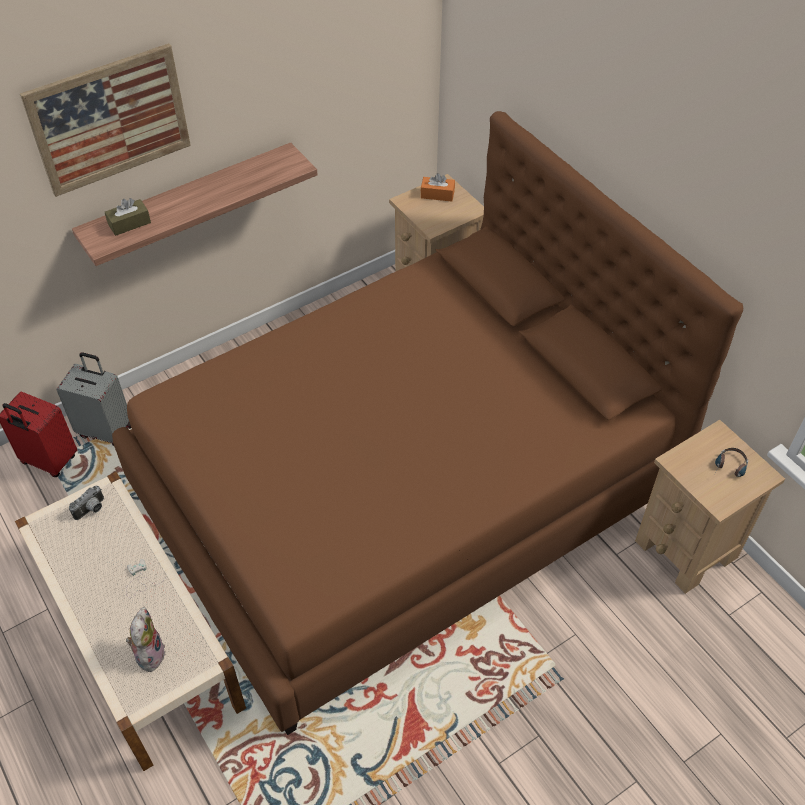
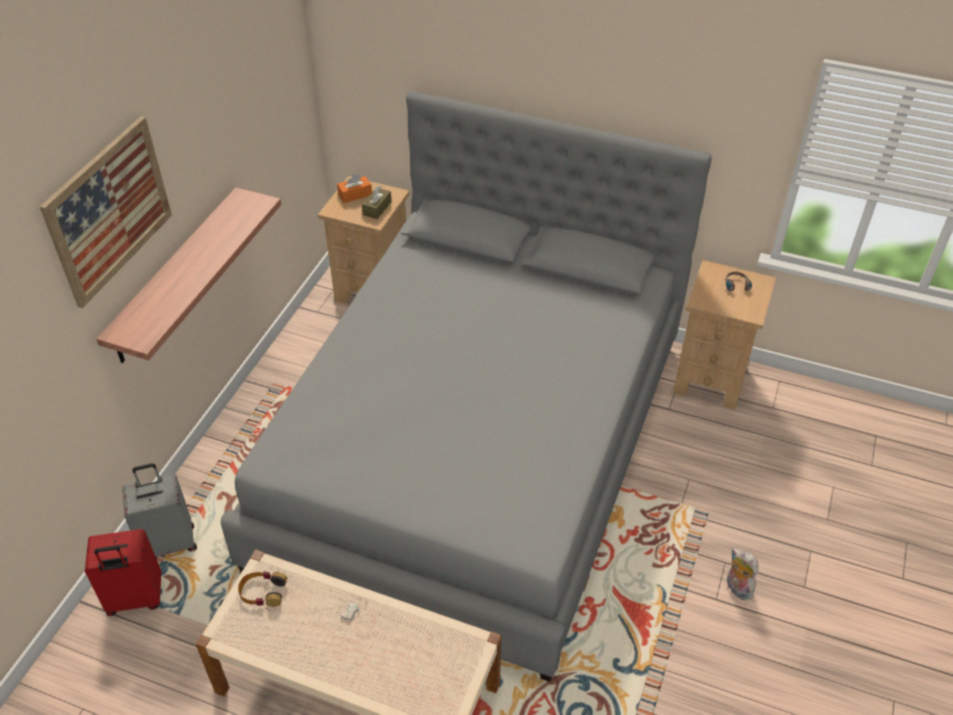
camera: 35 degrees left, 5 degrees down
camera [69,486,104,520] -> headphones [238,571,287,607]
brown tissue box [105,198,151,236] -> brown tissue box moved to [362,186,392,219]
brown bed [112,111,743,735] -> grey bed [220,91,712,682]
plush toy [126,607,165,672] -> plush toy moved to [726,547,758,600]

